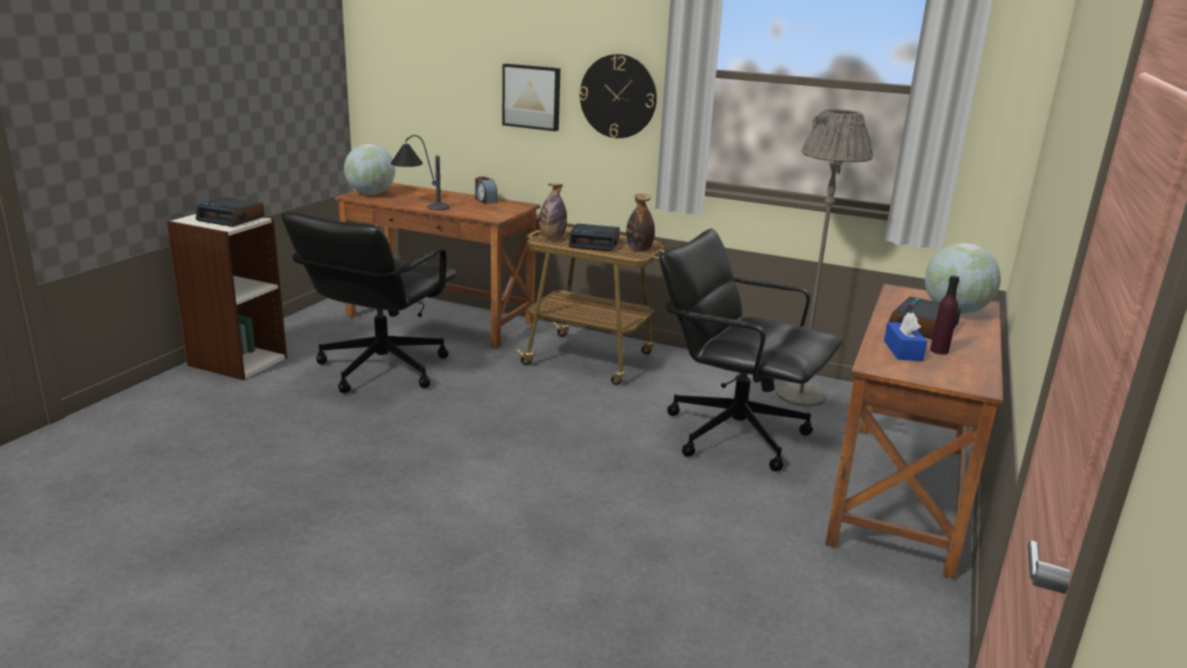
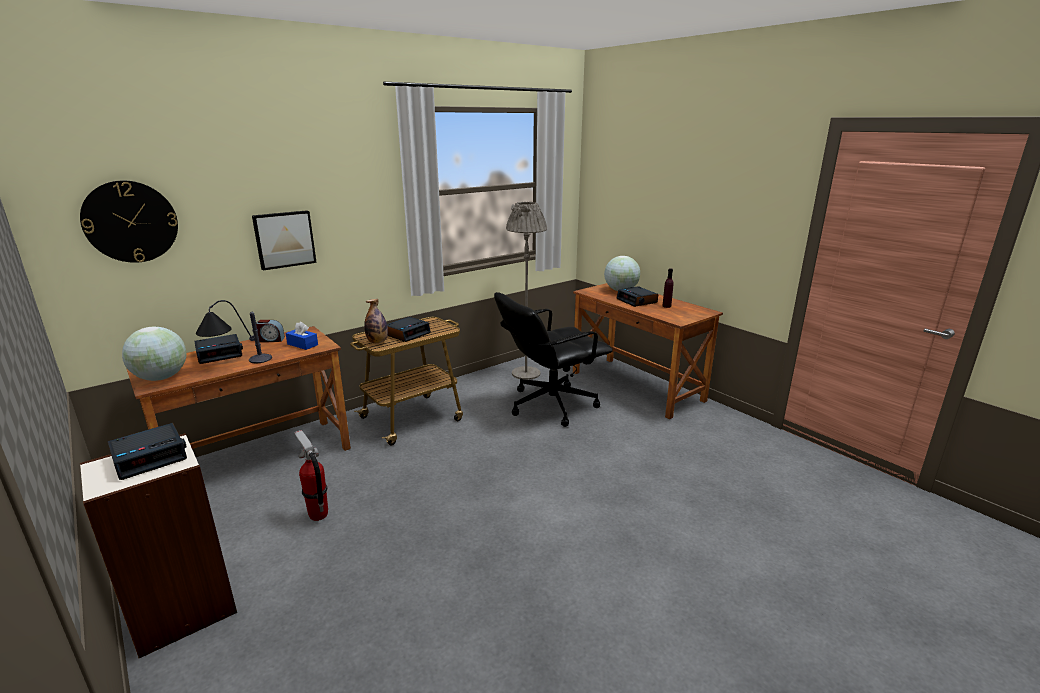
camera: 60 degrees left, 0 degrees up
black office chair [281,212,457,394] -> fire extinguisher [294,430,328,521]
wall clock [579,54,657,138] -> wall clock moved to [80,180,178,263]
bottle [626,194,655,251] -> none
blue tissue box [884,312,927,361] -> blue tissue box moved to [286,322,318,350]
none -> alarm clock [194,334,243,364]

